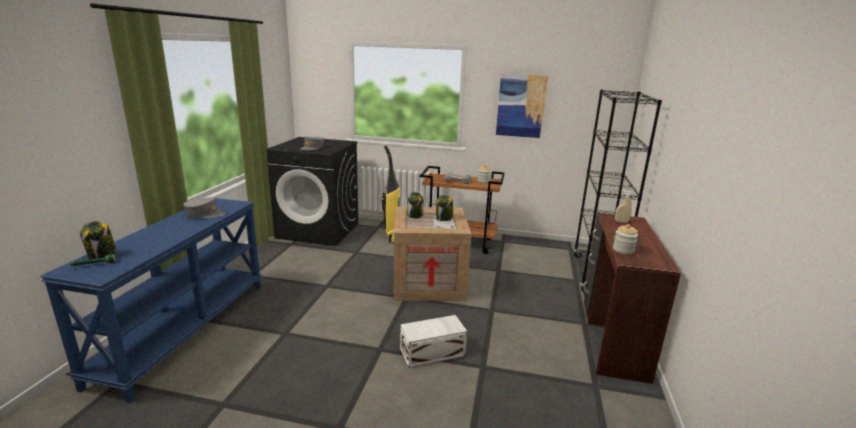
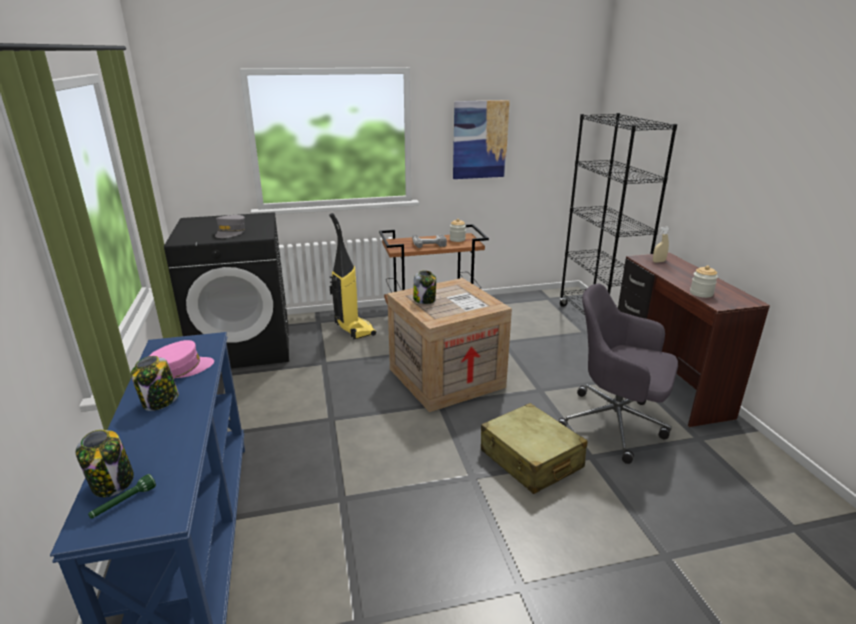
camera: 25 degrees left, 5 degrees up
grey cap [183,197,226,219] -> pink cap [148,340,214,379]
white storage box [400,315,467,368] -> beige suitcase [481,403,587,494]
jar [436,195,453,221] -> jar moved to [131,356,179,411]
none -> grey office chair [558,283,678,464]

